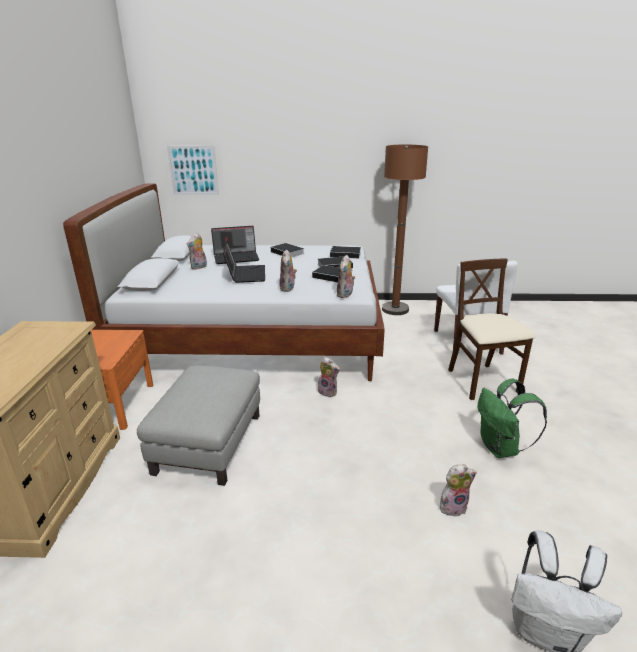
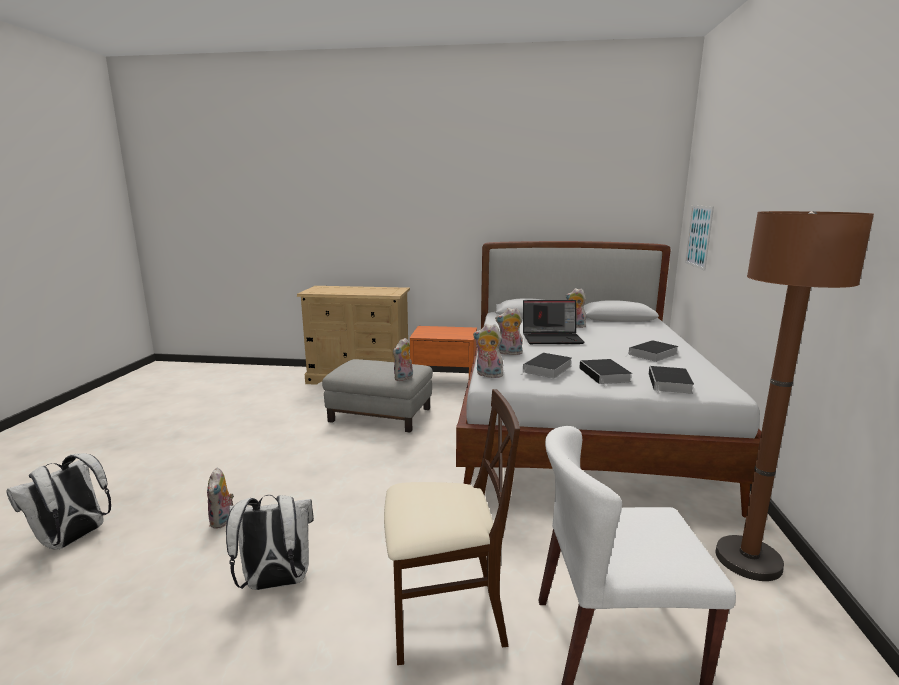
camera: 95 degrees right, 10 degrees down
laptop [211,226,259,264] -> none
plush toy [318,357,340,397] -> plush toy moved to [393,338,413,381]
green backpack [478,379,547,458] -> white backpack [226,495,314,590]

